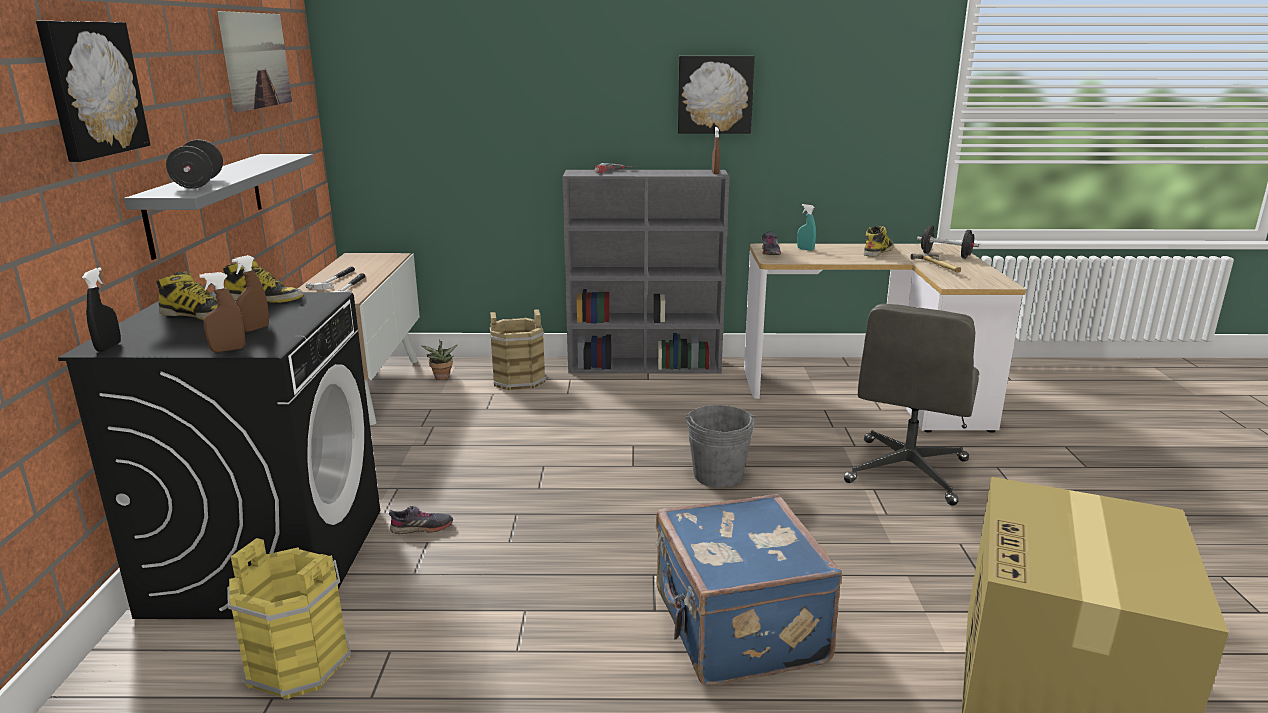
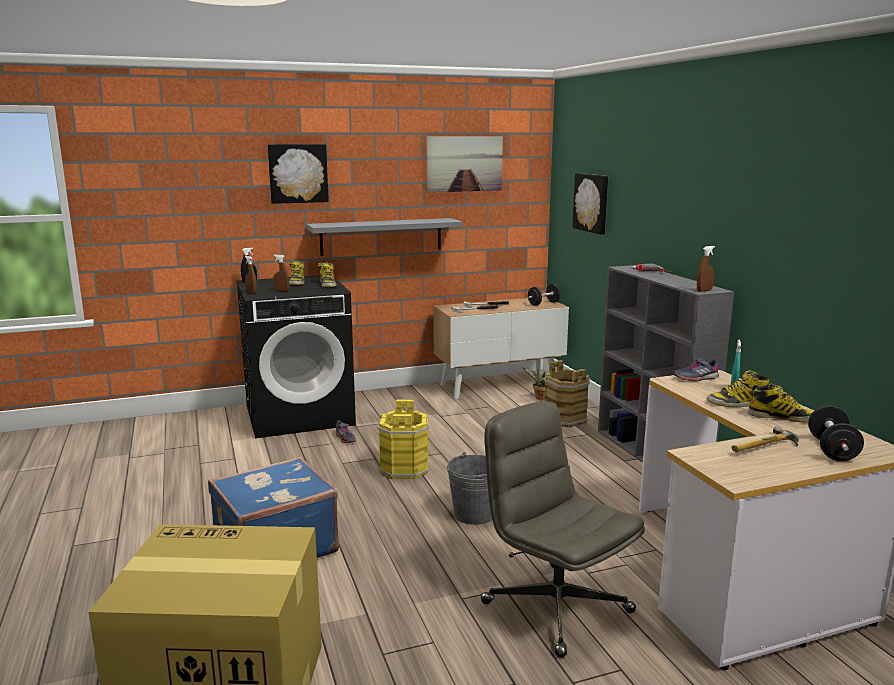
camera: 70 degrees right, 5 degrees down
black dumbbell [166,140,223,189] -> black dumbbell moved to [528,284,560,306]
yellow bucket [227,538,351,699] -> yellow bucket moved to [378,400,429,479]
picture [678,56,755,134] -> picture moved to [572,173,608,234]
grey office chair [844,304,979,505] -> grey office chair turned 45 degrees clockwise [481,401,645,658]
none -> boot [707,371,770,407]

